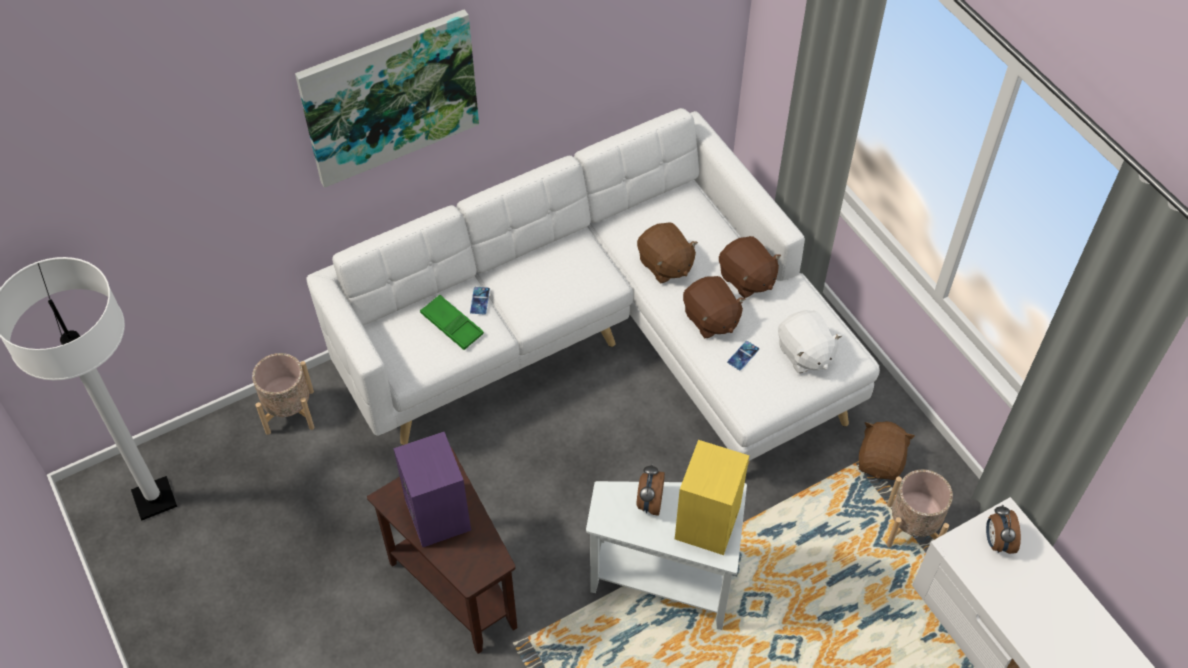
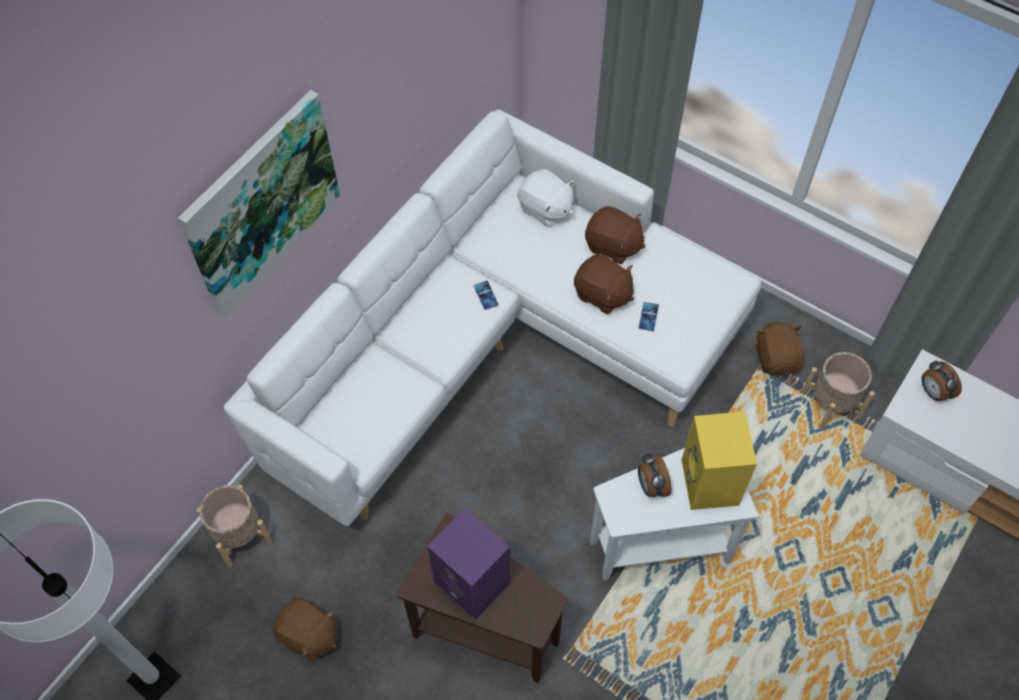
camera: 25 degrees left, 5 degrees up
green tray [420,294,484,350] -> none
phone [470,287,490,314] -> phone moved to [474,281,499,310]
brown plush toy [637,222,698,283] -> brown plush toy moved to [273,598,337,661]
white plush toy [778,311,842,373] -> white plush toy moved to [517,169,574,227]

